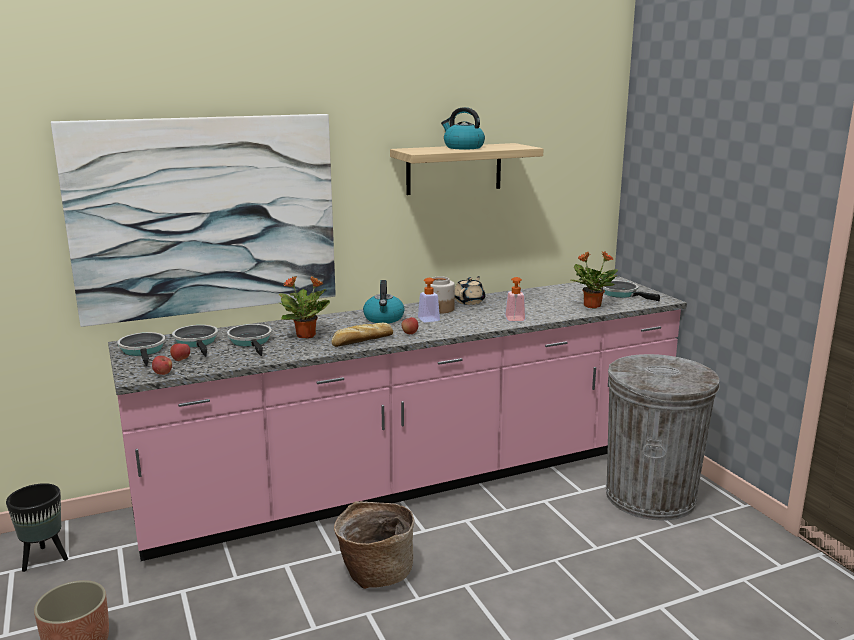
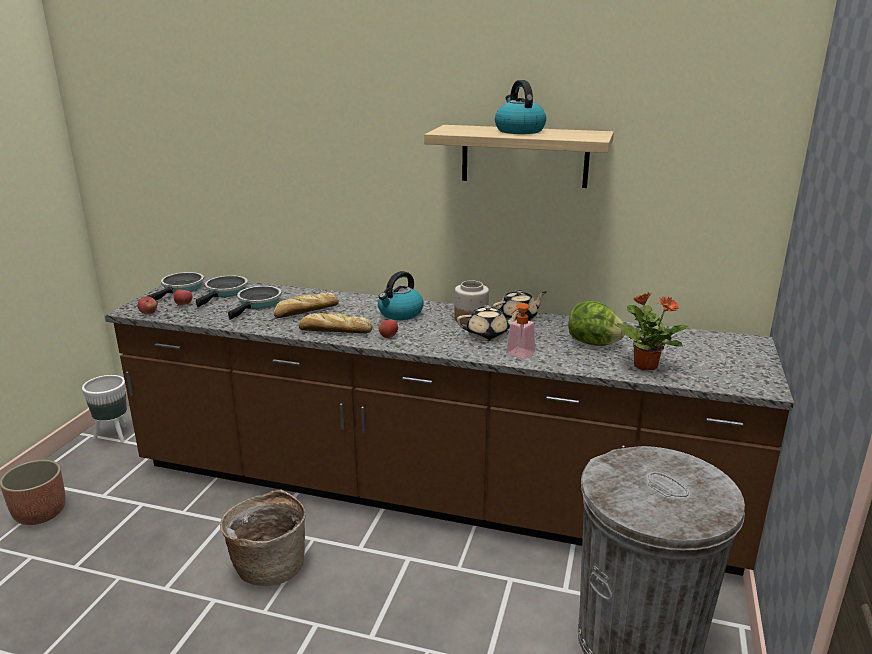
camera: 40 degrees right, 5 degrees up
black planter [6,483,68,572] -> white planter [82,375,127,443]
picture [51,114,336,327] -> none
pink counter [108,277,687,561] -> brown counter [105,277,794,576]
potted plant [279,276,331,339] -> bread [274,292,339,318]
soap dispenser [418,278,446,323] -> none
frying pan [601,281,660,301] -> none
none -> beige teapot [457,305,521,341]
none -> lettuce [568,301,625,346]

